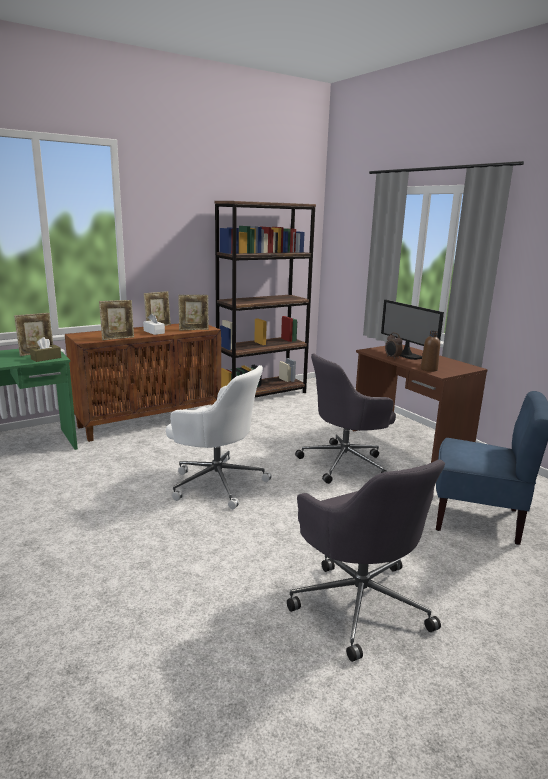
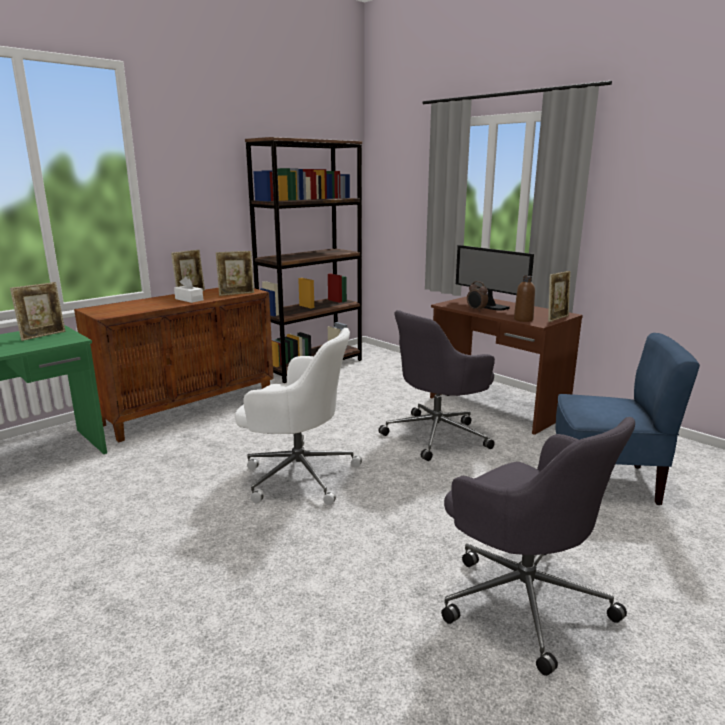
camera: 10 degrees left, 0 degrees up
brown tissue box [30,337,61,362] -> none
picture frame [99,300,134,340] -> picture frame moved to [548,271,571,322]

